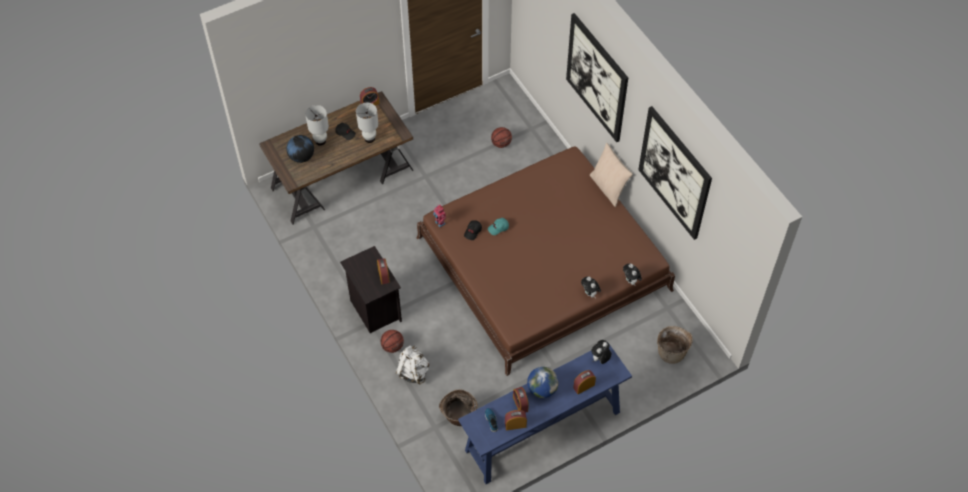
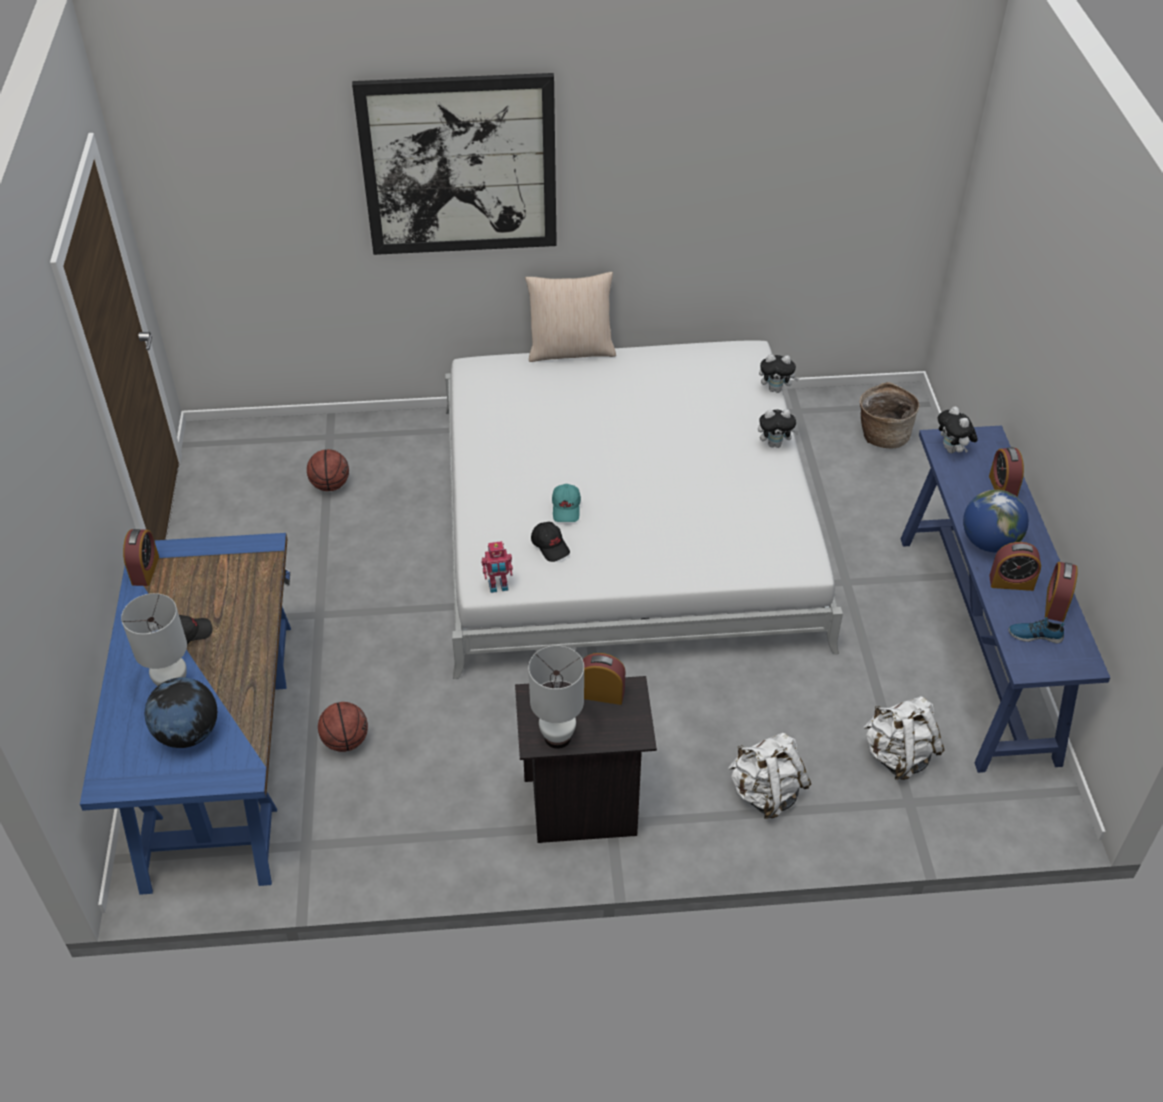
camera: 65 degrees left, 10 degrees down
brown desk [259,91,414,225] -> blue desk [80,533,291,895]
white table lamp [356,103,378,143] -> white table lamp moved to [528,645,584,749]
basketball [381,330,404,353] -> basketball moved to [318,702,368,752]
brown bed [417,146,675,376] -> white bed [445,341,843,679]
basket [439,390,478,426] -> white backpack [863,696,945,780]
picture [638,106,712,240] -> none

